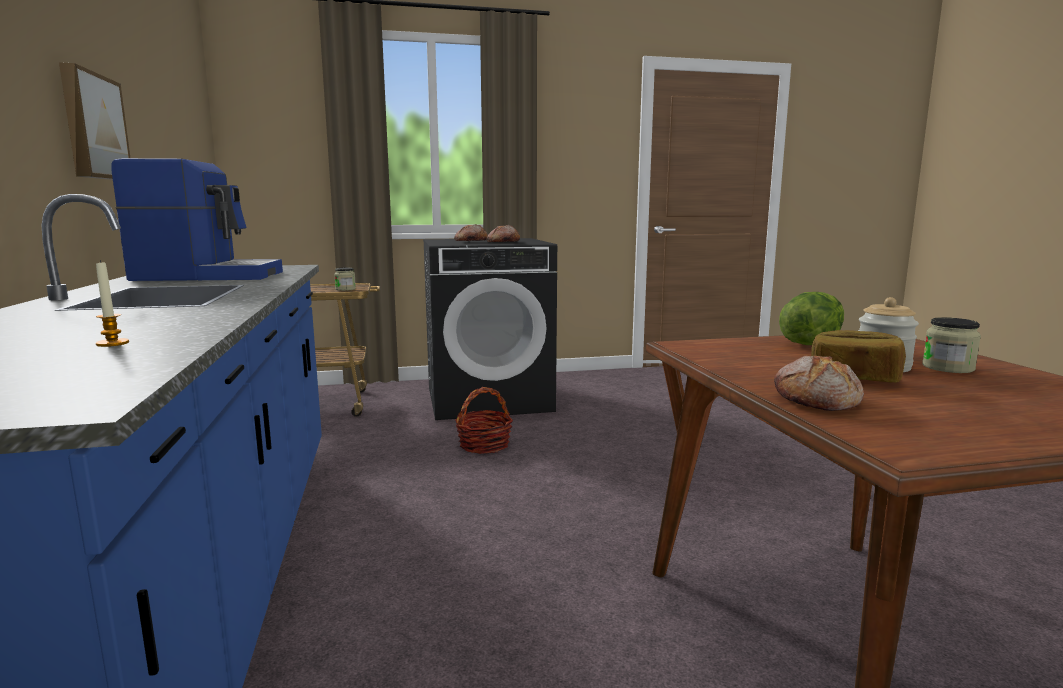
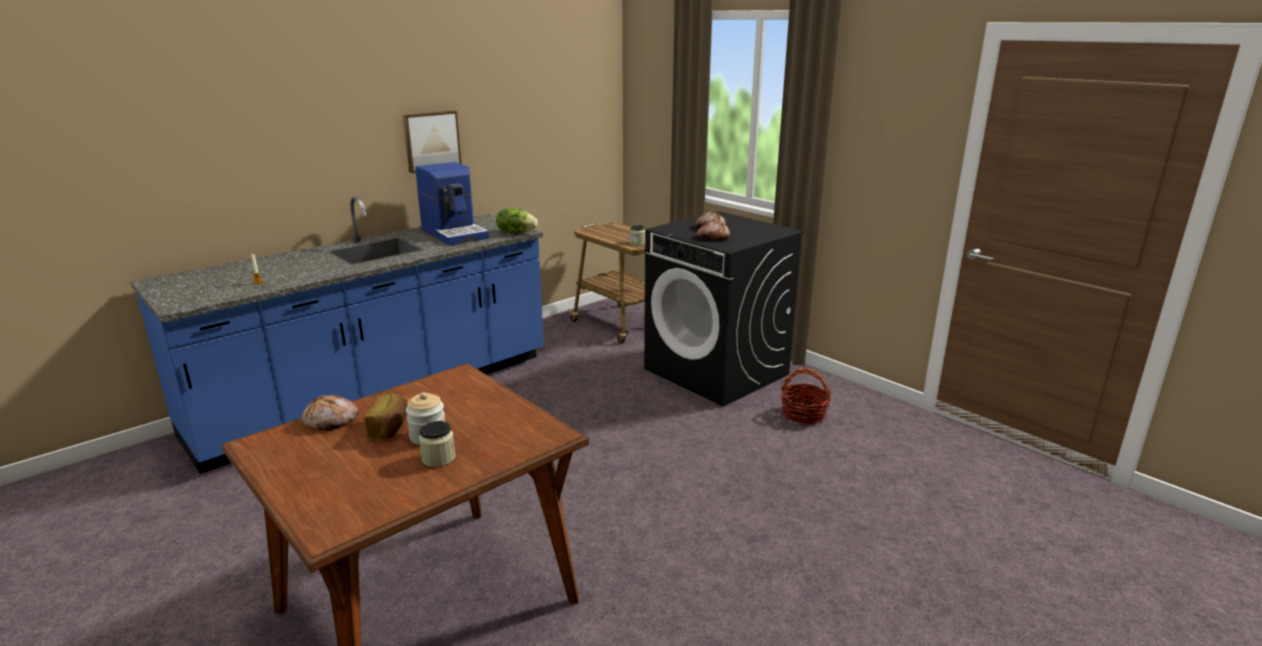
camera: 60 degrees right, 10 degrees up
basket [455,387,513,454] -> basket moved to [781,368,831,425]
lettuce [779,292,844,345] -> lettuce moved to [496,208,538,233]

